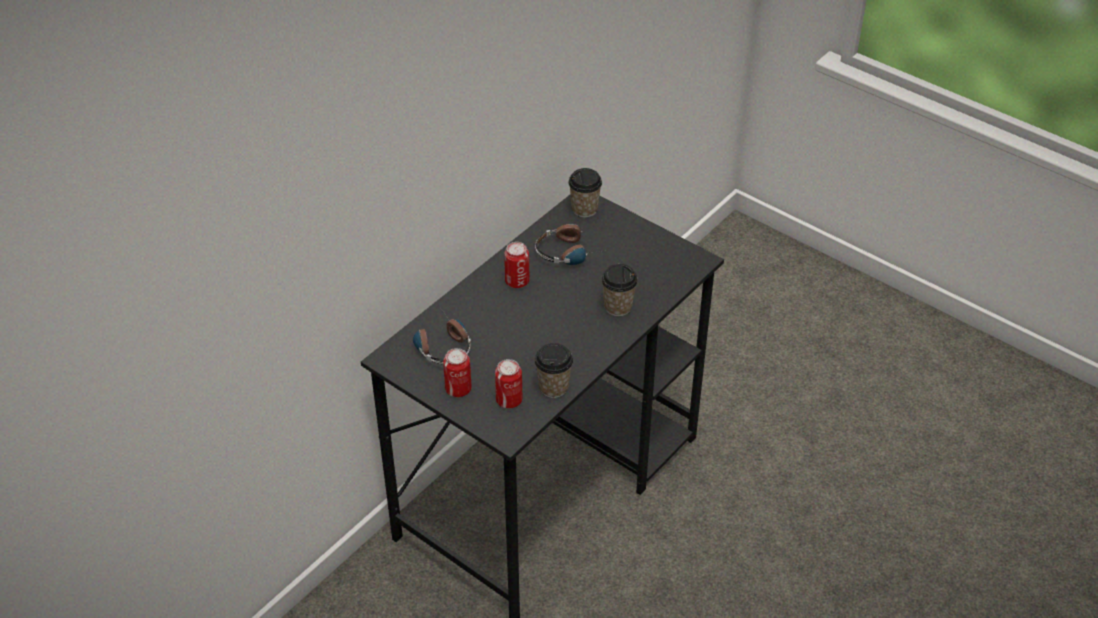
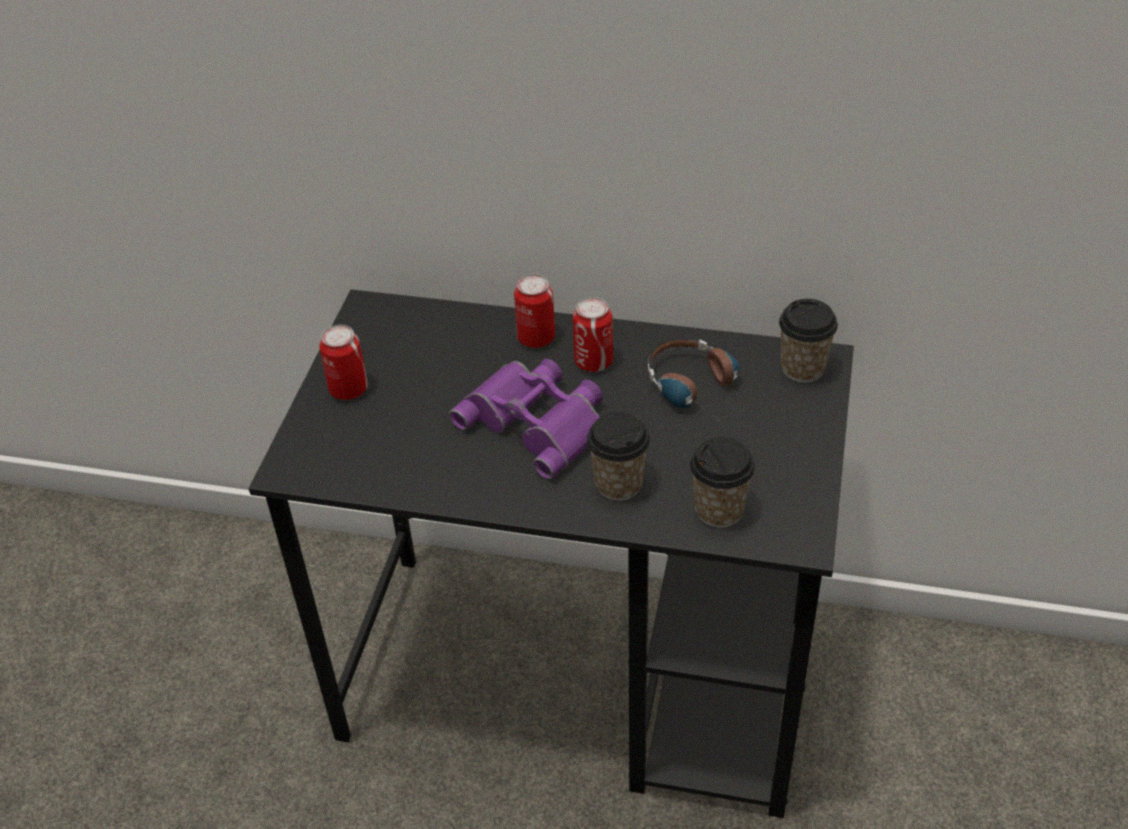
camera: 65 degrees right, 0 degrees up
headphones [413,309,471,365] -> none
can [495,359,523,408] -> can moved to [514,274,555,348]
cup [535,343,573,398] -> cup moved to [690,437,755,528]
none -> purple binoculars [449,359,603,479]

